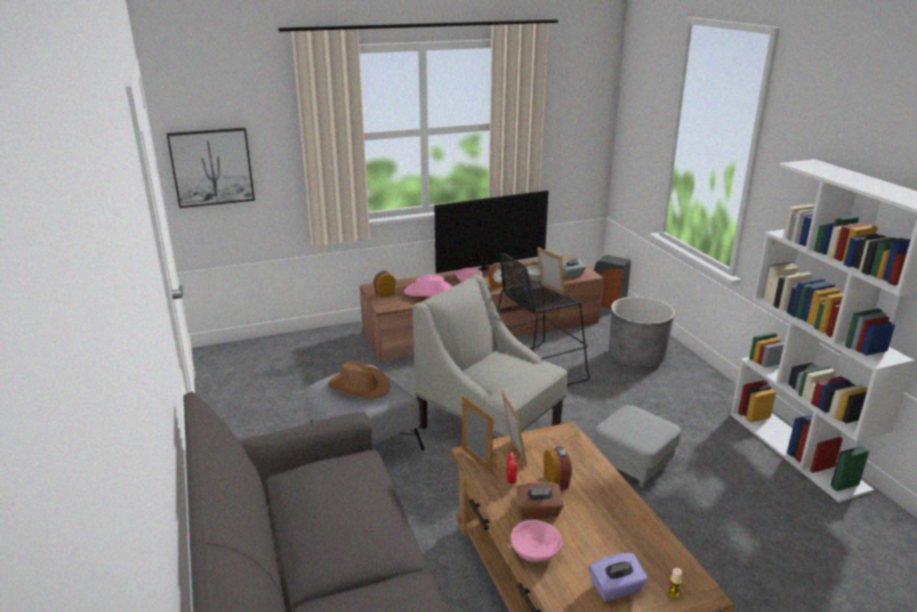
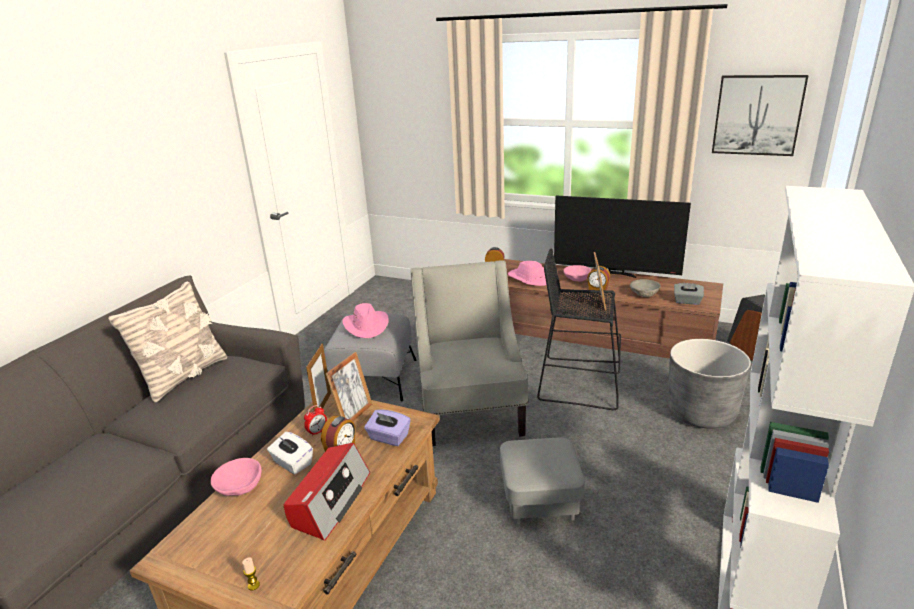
camera: 45 degrees right, 0 degrees up
picture [167,128,255,208] -> picture moved to [712,75,808,156]
brown hat [328,361,390,398] -> pink hat [342,303,389,338]
brown tissue box [516,482,564,519] -> white tissue box [267,432,313,475]
purple tissue box [589,553,647,602] -> purple tissue box moved to [364,409,411,446]
none -> beige pillow [108,281,227,402]
none -> radio [284,443,370,541]

